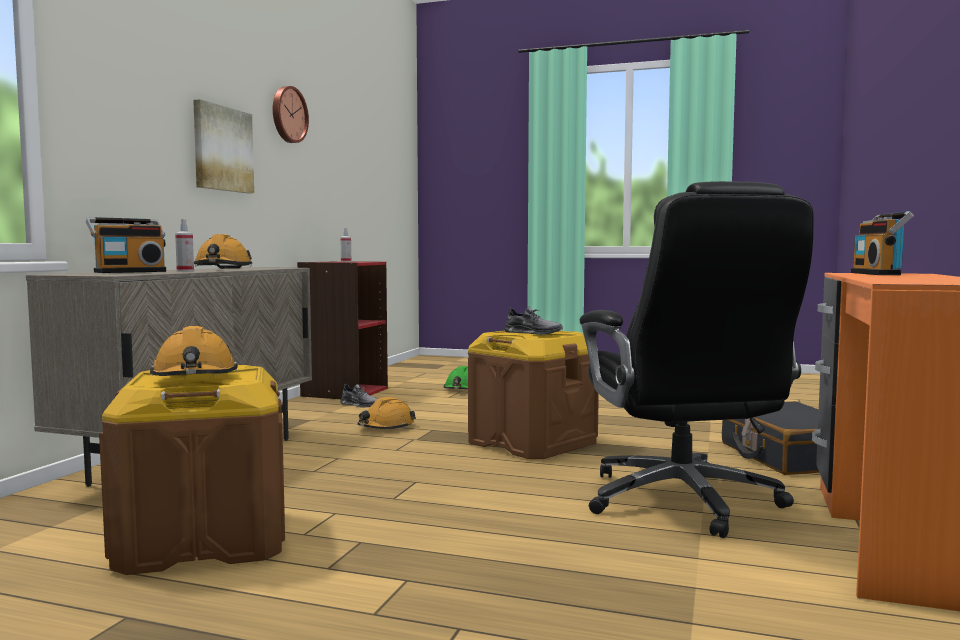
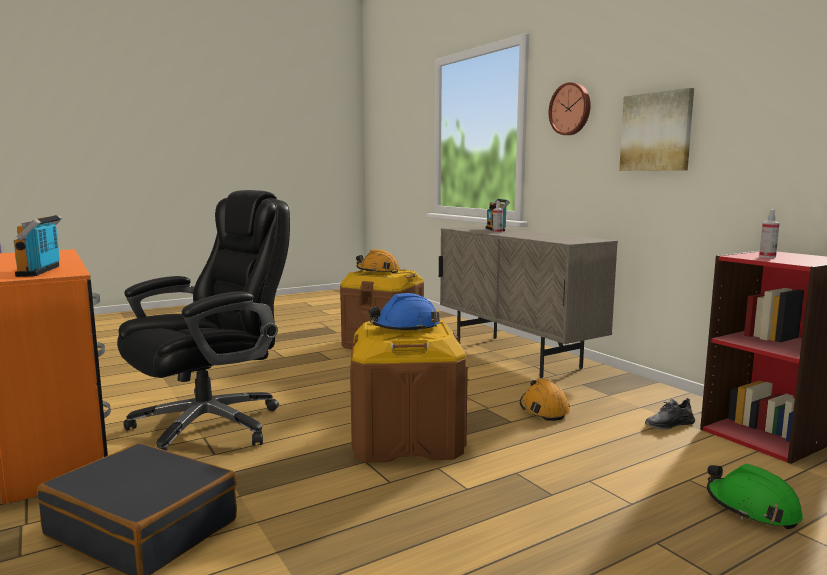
camera: 130 degrees right, 5 degrees up
orange hard hat [194,234,252,269] -> none
wall clock [273,86,309,143] -> wall clock moved to [549,82,591,135]
grey shoe [504,307,563,335] -> blue hard hat [369,293,440,332]
black office chair [580,181,814,538] -> black office chair turned 105 degrees clockwise [117,190,290,451]
radio [851,211,914,275] -> radio turned 150 degrees counterclockwise [14,215,62,277]

